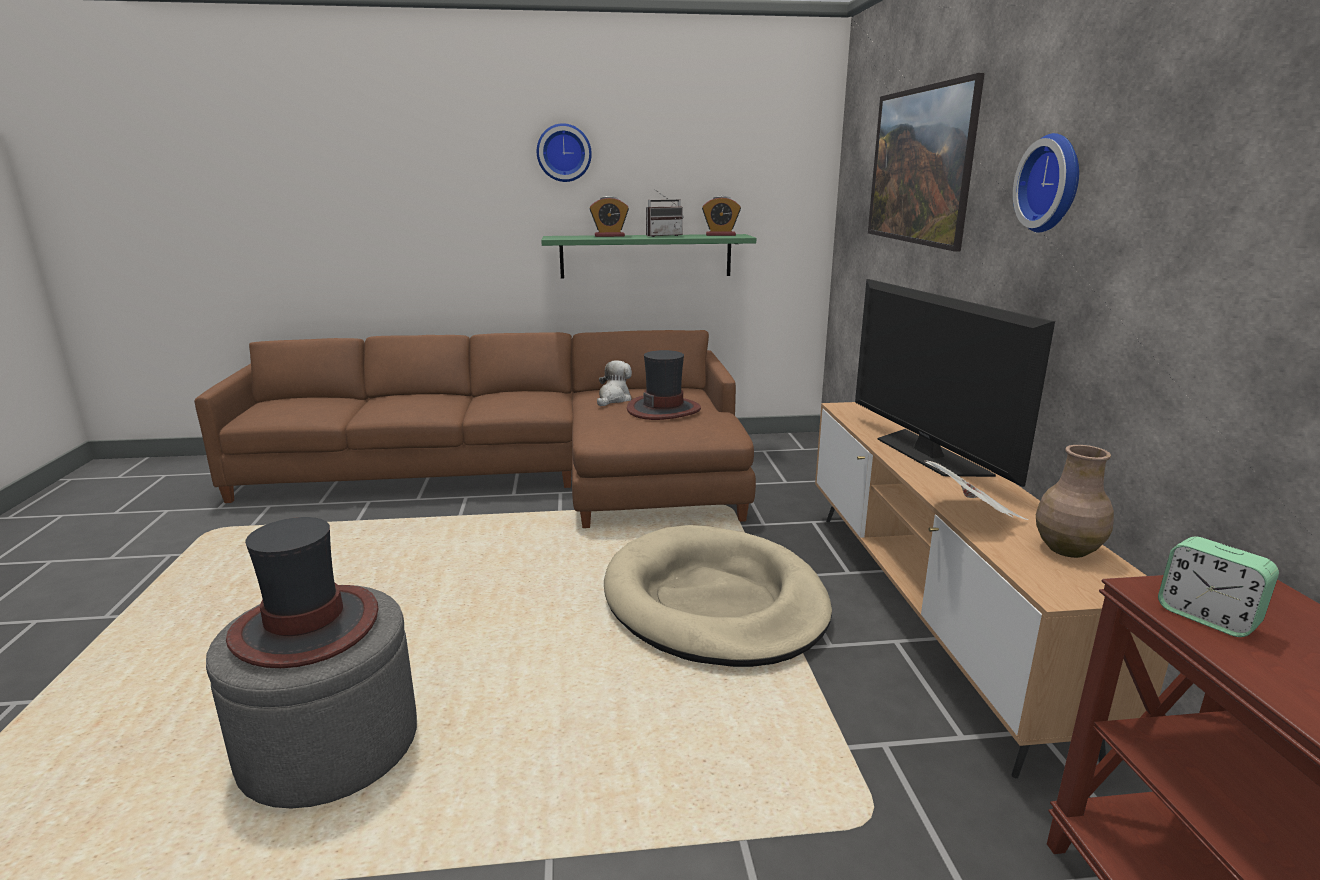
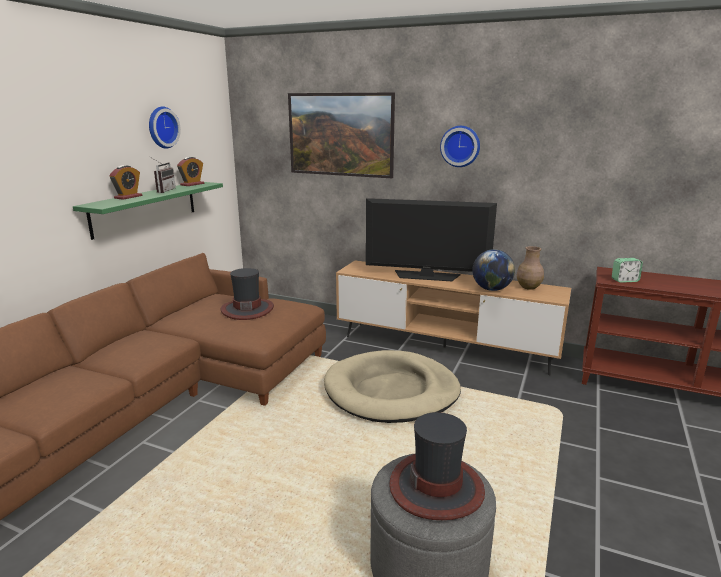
camera: 60 degrees left, 0 degrees up
wall clock [537,123,592,182] -> wall clock moved to [149,106,181,149]
plush toy [597,360,632,406] -> none
newspaper [925,460,1028,520] -> globe [472,249,515,291]

